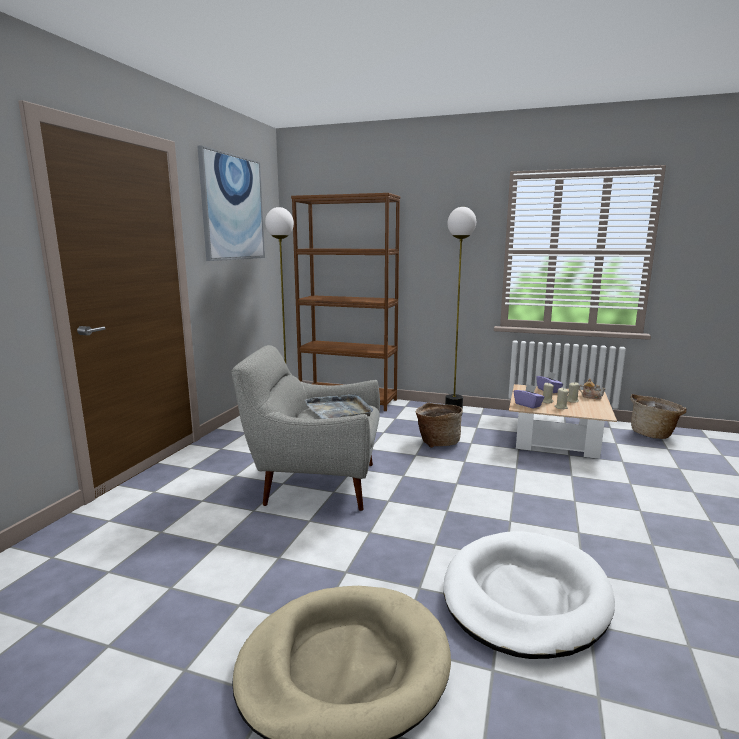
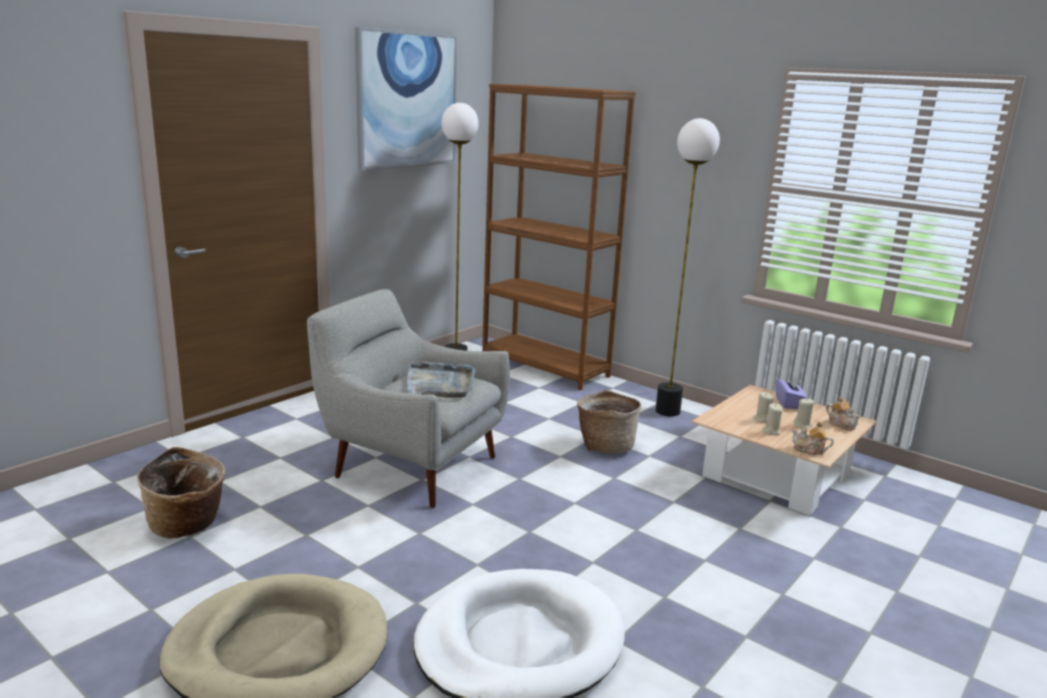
camera: 20 degrees right, 5 degrees up
purple tissue box [514,384,545,409] -> none
basket [630,394,686,439] -> basket moved to [137,447,225,539]
none -> teapot [792,421,834,456]

